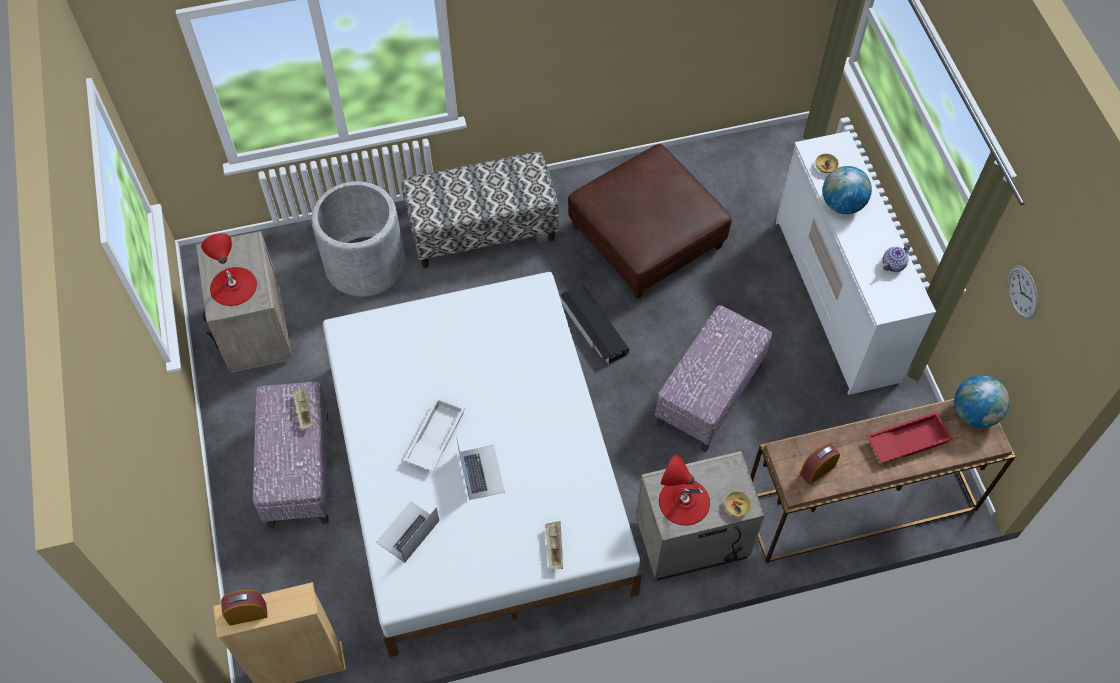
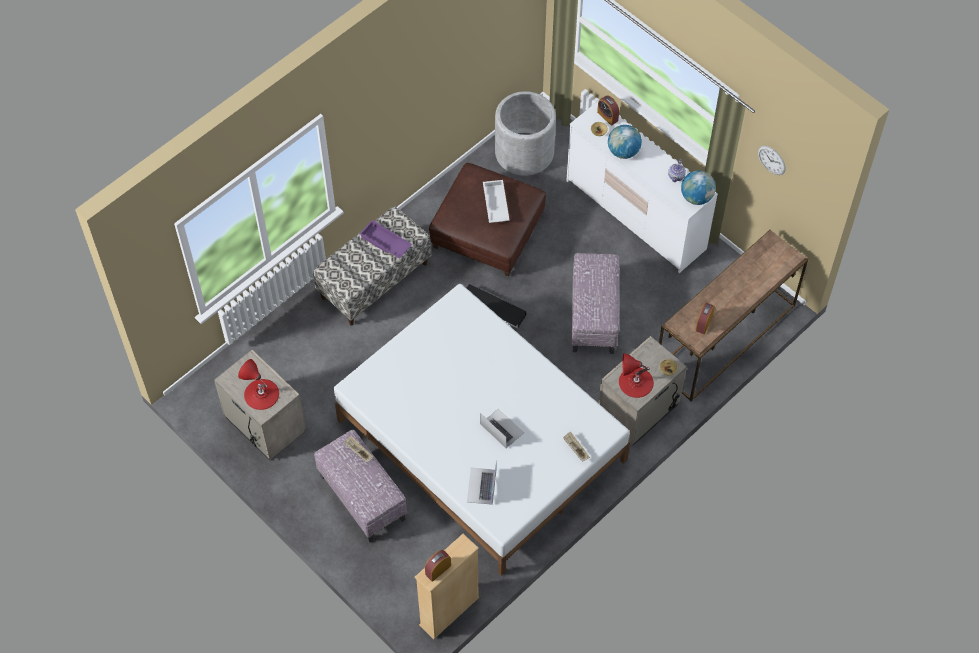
camera: 30 degrees left, 0 degrees up
grey planter [311,181,405,297] -> grey planter moved to [495,91,556,176]
white tray [404,397,465,471] -> white tray moved to [483,180,510,223]
red tray [867,412,952,463] -> none
globe [954,375,1009,428] -> globe moved to [681,170,716,205]
none -> purple tray [360,220,412,259]
none -> alarm clock [597,95,619,126]

